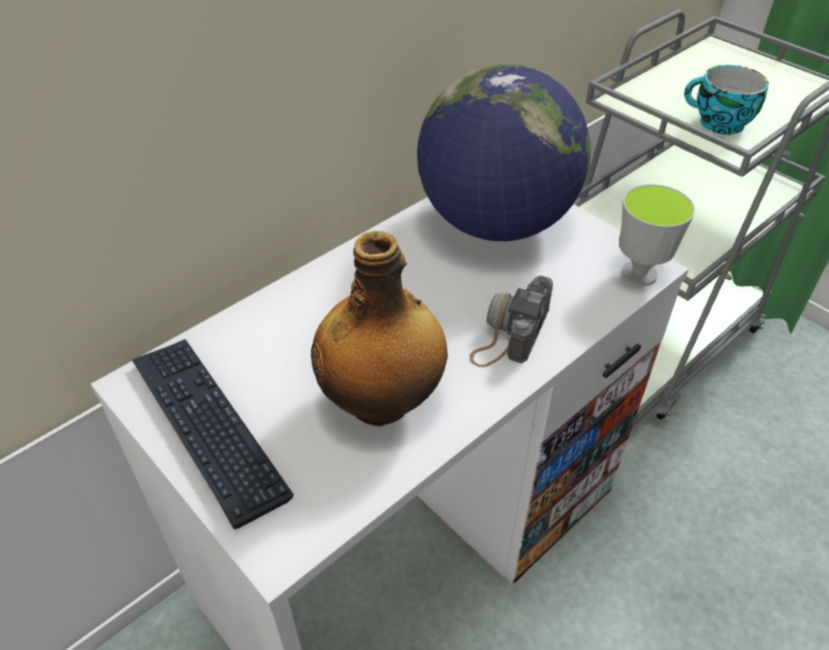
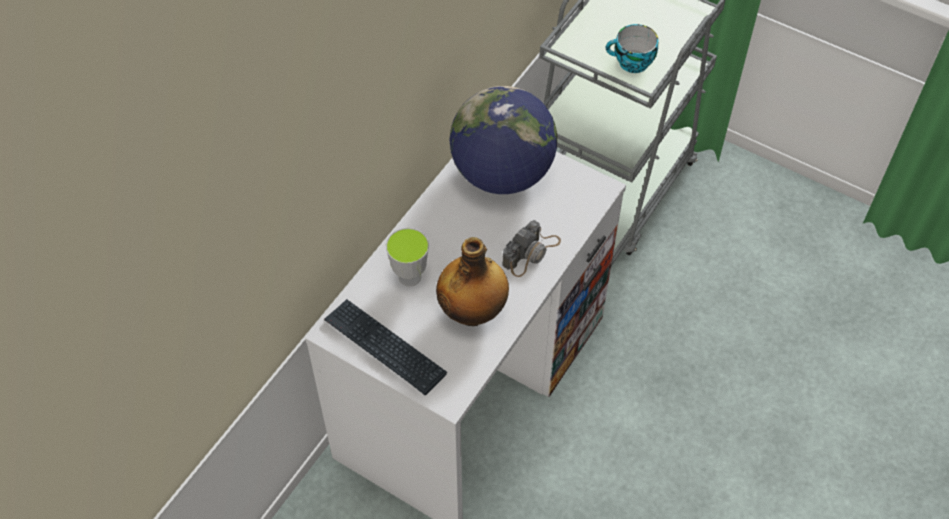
camera: 15 degrees left, 10 degrees up
camera [470,275,553,367] -> camera turned 150 degrees counterclockwise [502,220,561,277]
cup [619,184,695,286] -> cup moved to [386,228,429,287]

